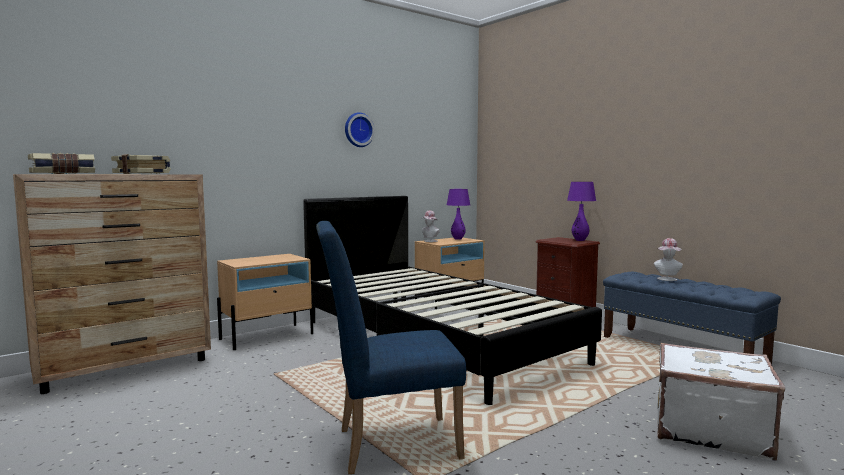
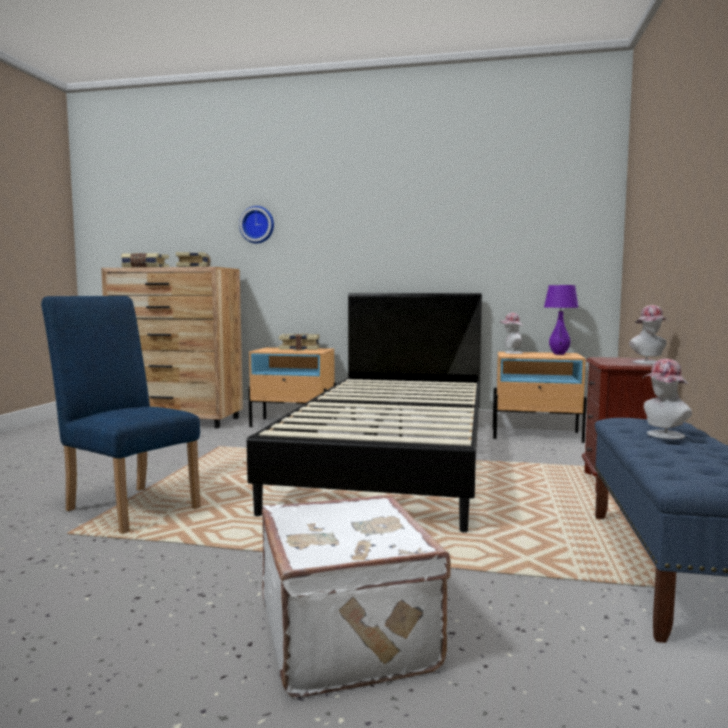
camera: 50 degrees right, 0 degrees up
wall clock [345,112,375,147] -> wall clock moved to [239,206,274,244]
purple table lamp [567,182,596,241] -> hat [629,305,669,364]
none -> book [279,333,320,350]

